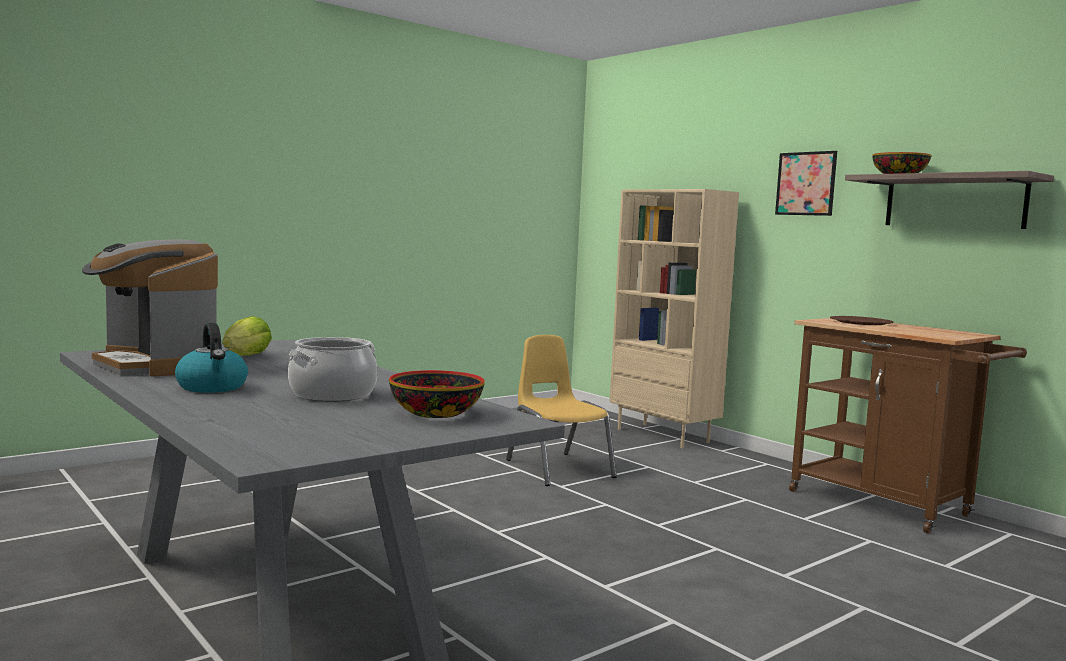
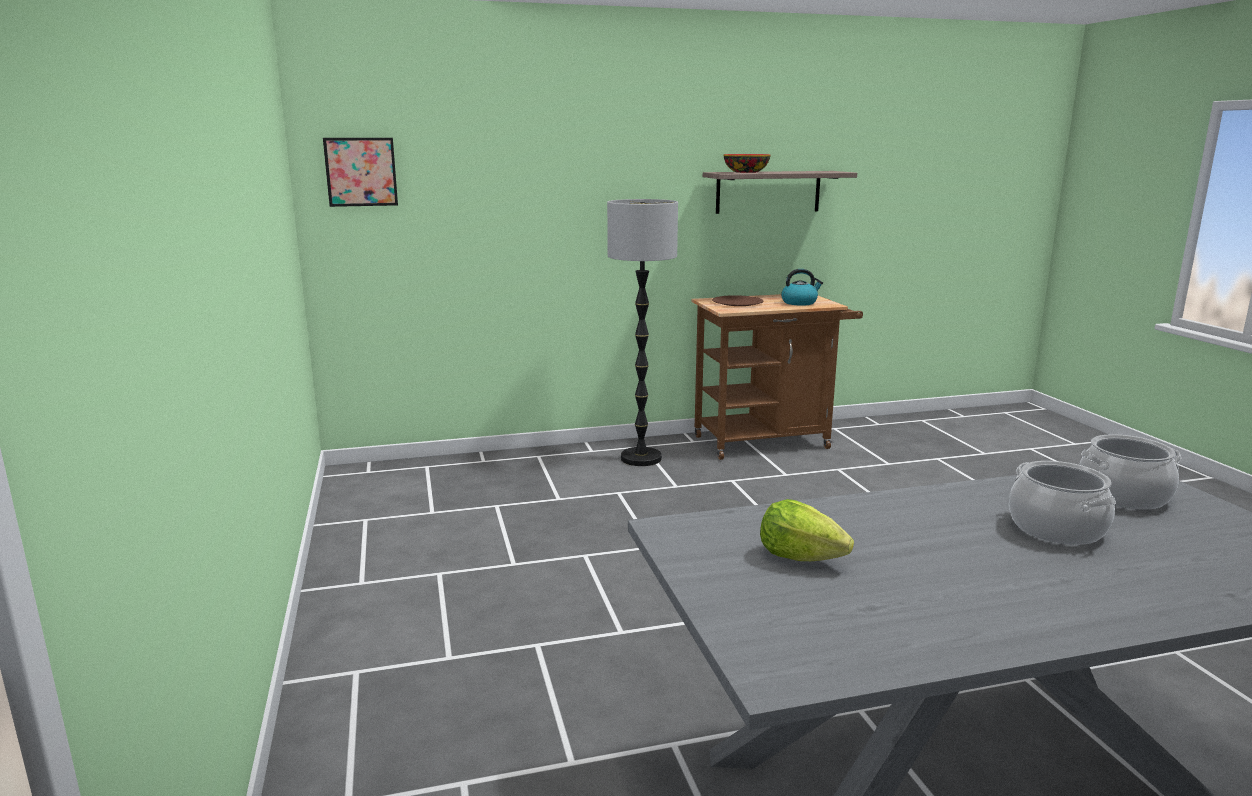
camera: 65 degrees left, 10 degrees up
coffee machine [82,240,218,377] -> none
kettle [175,323,248,393] -> kettle moved to [781,269,823,306]
bowl [389,370,485,418] -> cooking pot [1079,434,1181,510]
yellow chair [506,335,617,486] -> none
beige bookcase [610,189,739,449] -> none
picture [775,151,837,216] -> picture moved to [323,138,398,207]
none -> floor lamp [607,199,678,466]

